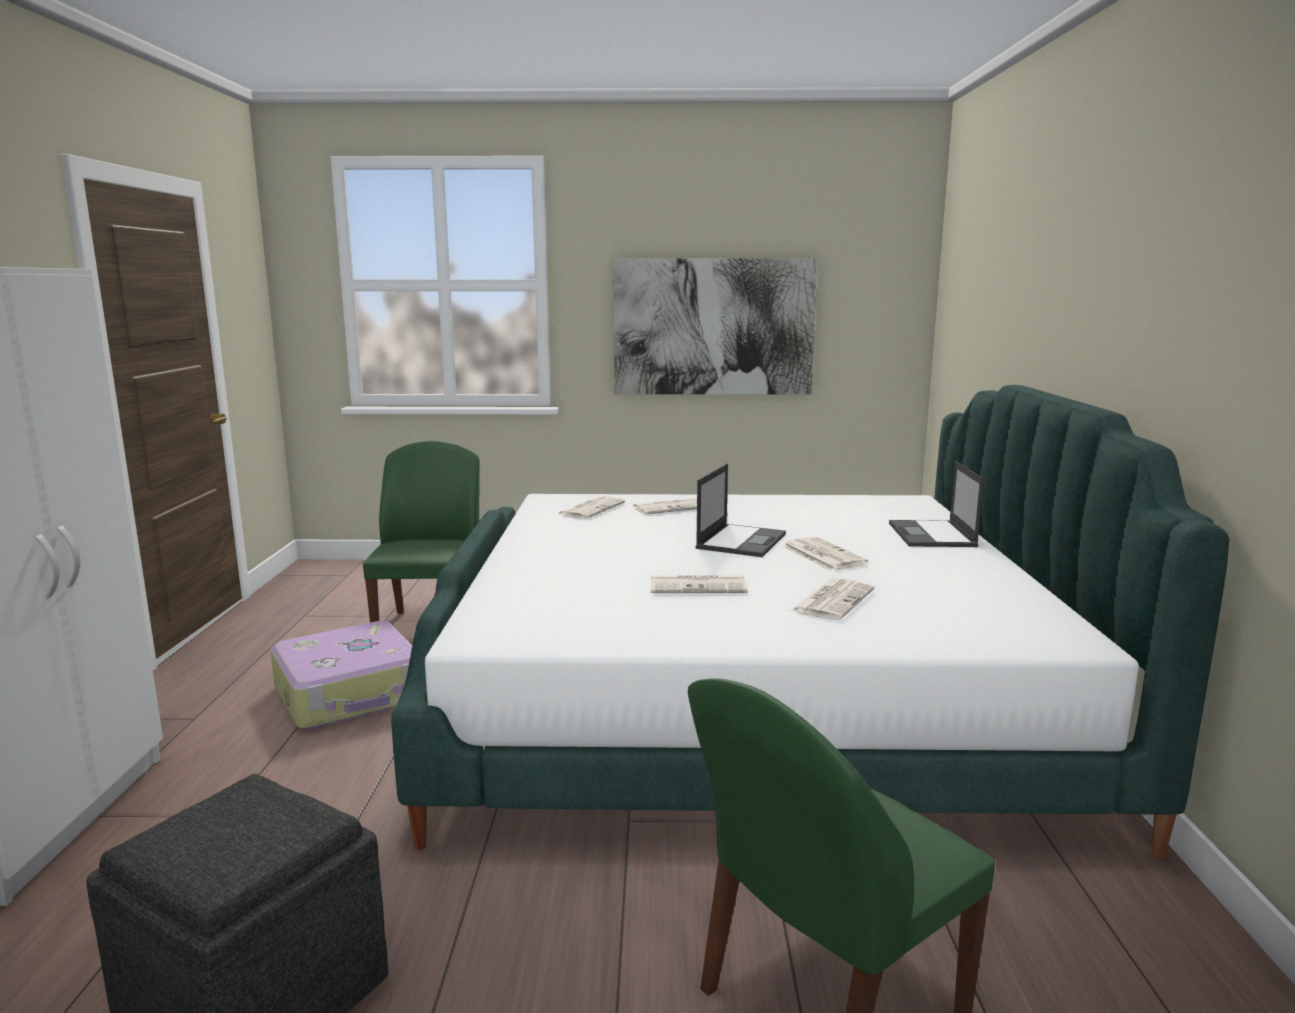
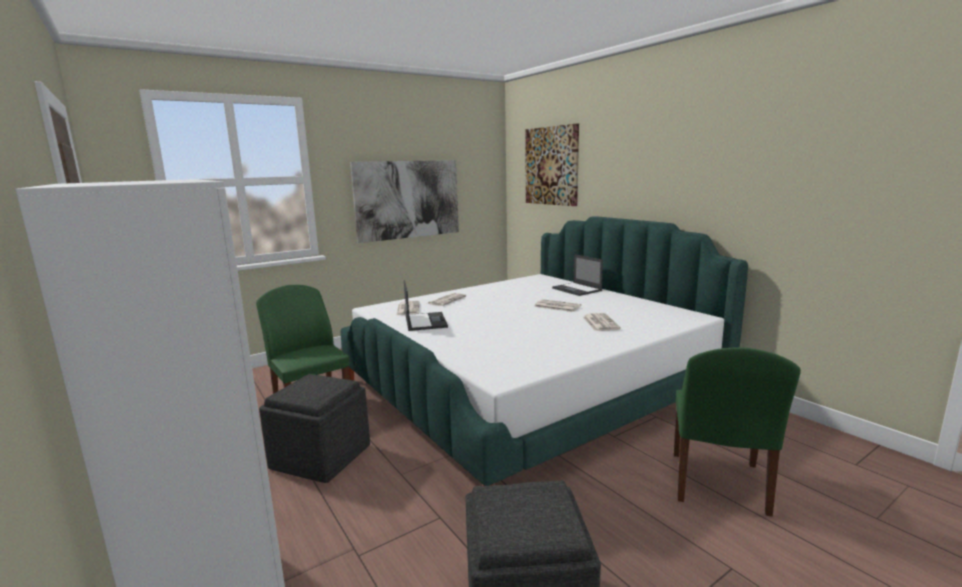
camera: 35 degrees left, 0 degrees up
suitcase [270,621,412,729] -> grey ottoman [259,374,370,483]
newspaper [651,575,748,593] -> none
laptop [696,463,786,557] -> laptop moved to [404,280,448,331]
none -> picture [525,123,579,206]

